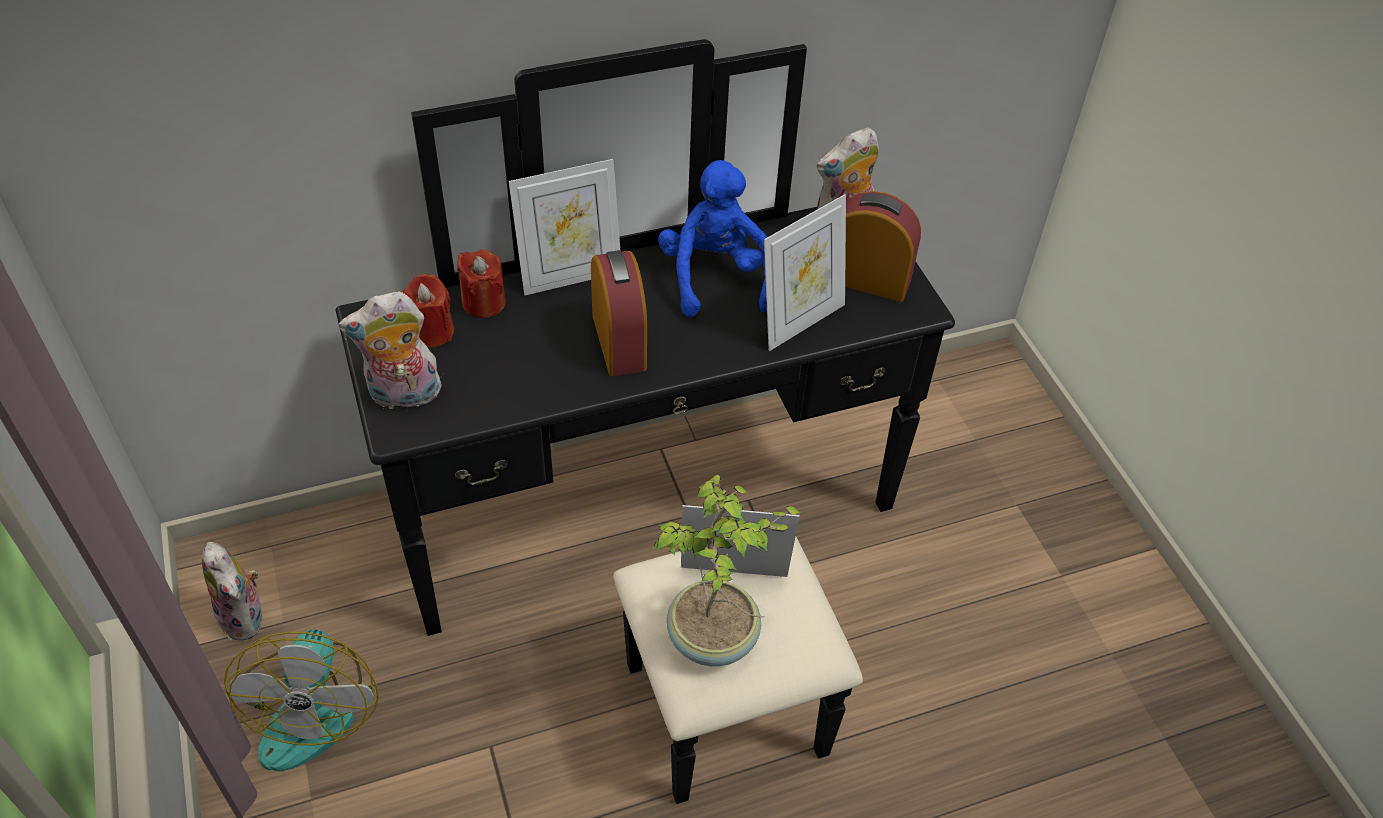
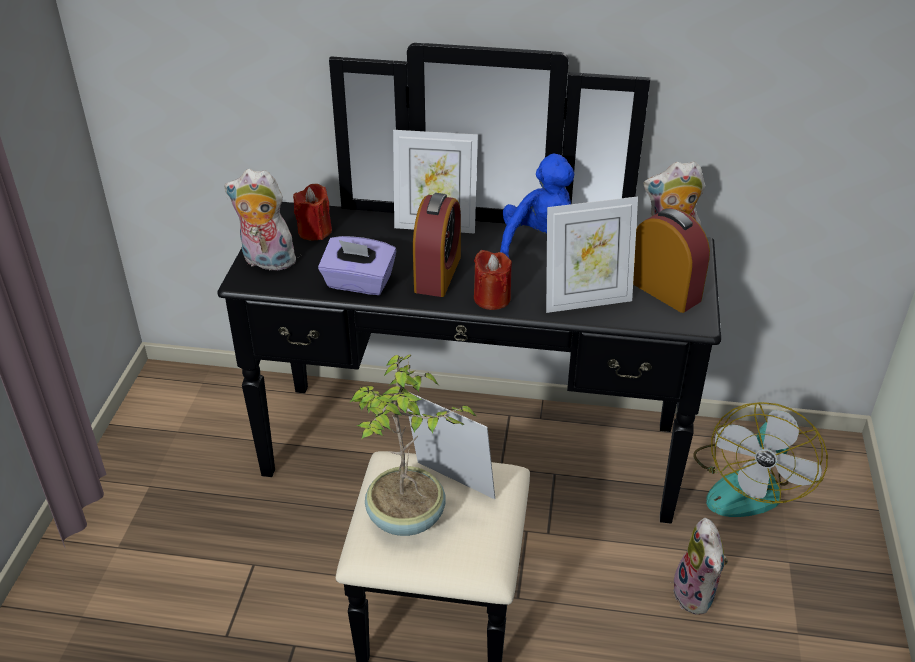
camera: 30 degrees right, 10 degrees down
plush toy [202,542,263,640] -> plush toy moved to [673,518,728,615]
fan [224,630,379,771] -> fan moved to [693,402,828,517]
red candle [457,249,506,318] -> red candle moved to [474,250,512,310]
none -> purple tissue box [318,236,396,295]

